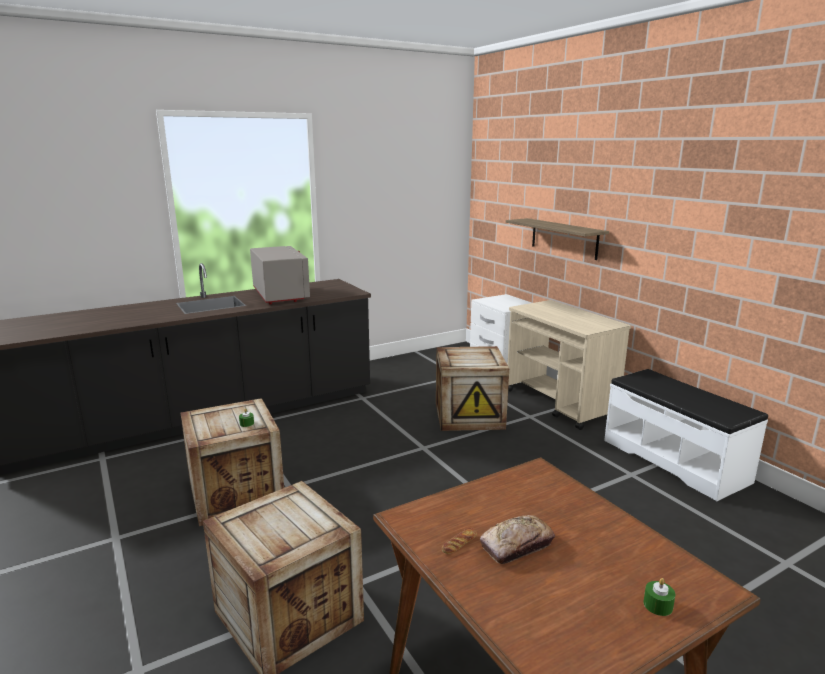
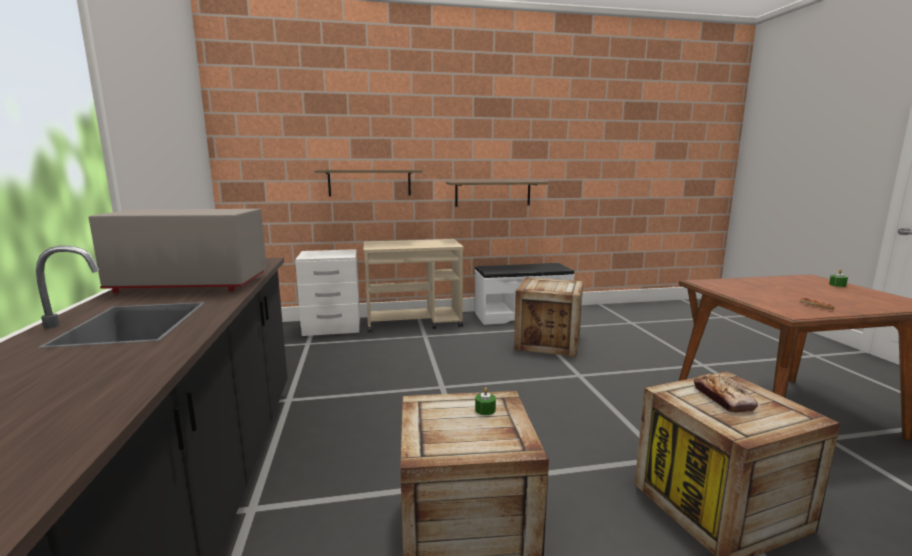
camera: 70 degrees left, 5 degrees down
crate [436,346,509,431] -> crate moved to [514,277,583,357]
bread [480,515,555,564] -> bread moved to [694,374,758,413]
none -> shelf [446,181,548,207]

